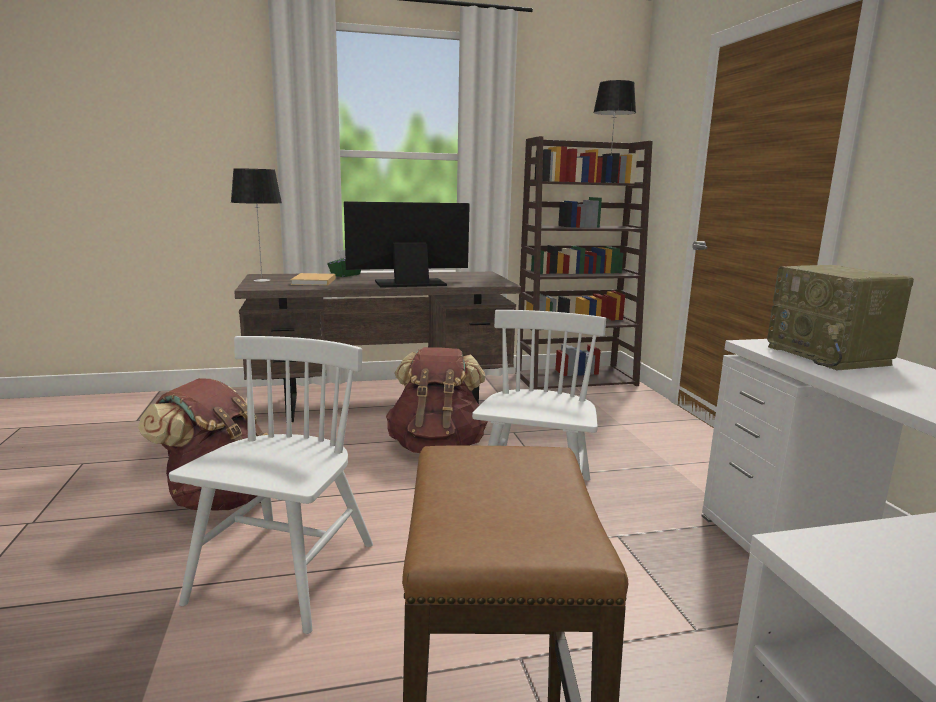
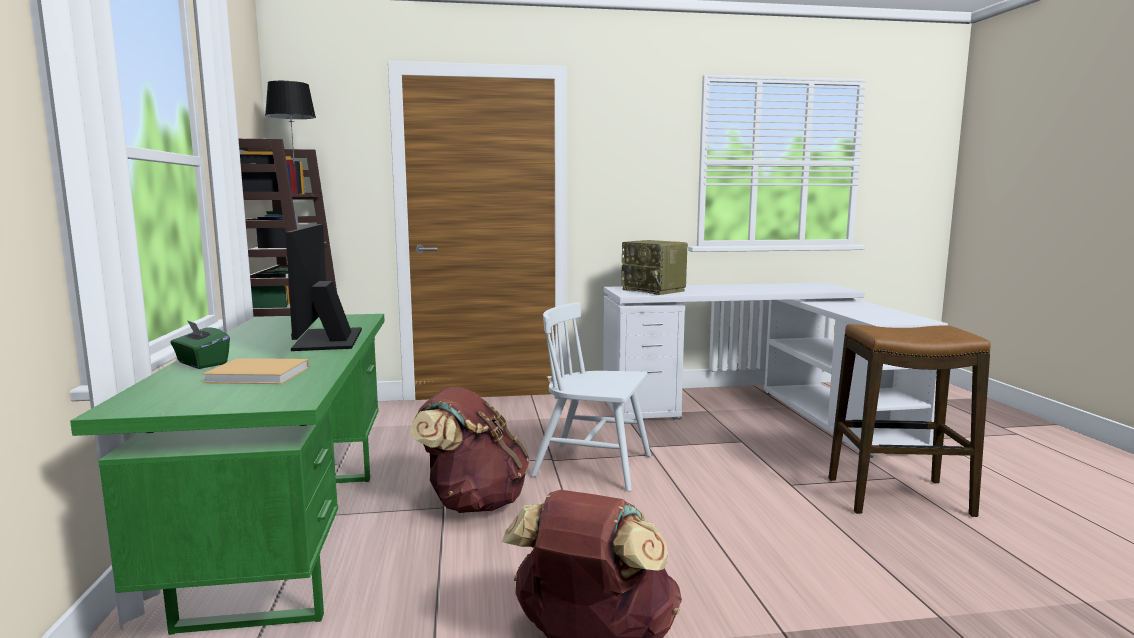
camera: 85 degrees left, 5 degrees down
white chair [169,336,373,634] -> none
table lamp [231,168,282,282] -> none
brown desk [234,272,521,422] -> green desk [70,314,385,635]
radio [767,265,914,370] -> radio turned 60 degrees clockwise [621,240,688,295]

